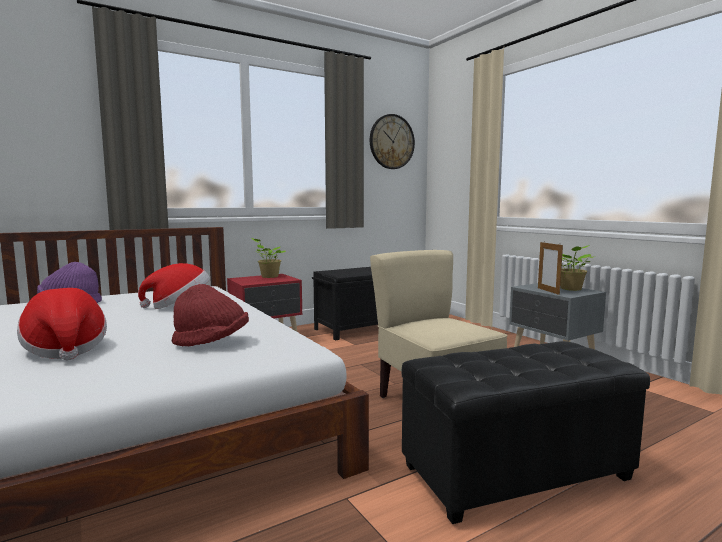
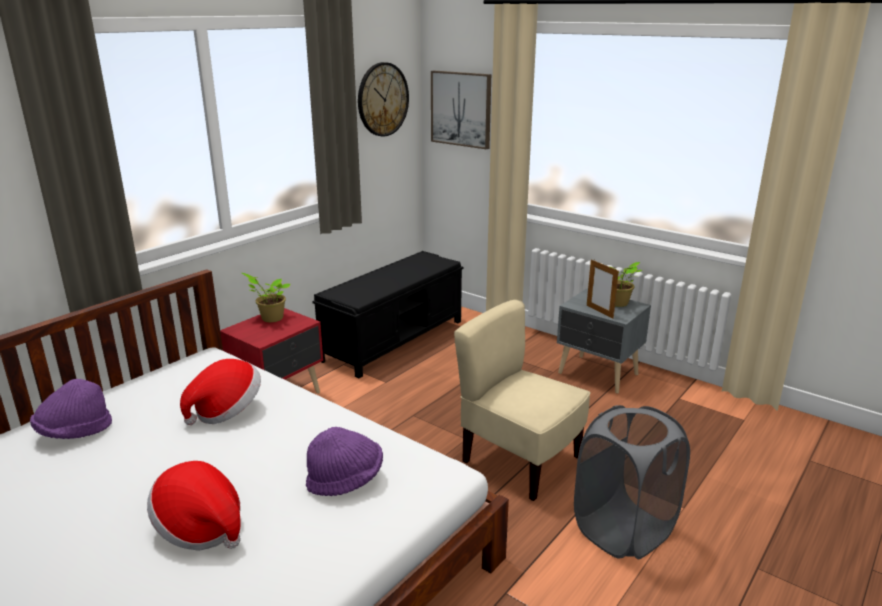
camera: 20 degrees left, 15 degrees up
red hat [172,284,249,346] -> purple hat [306,427,383,496]
black ottoman [402,341,650,524] -> grey laundry basket [574,405,690,559]
none -> picture [431,71,491,149]

